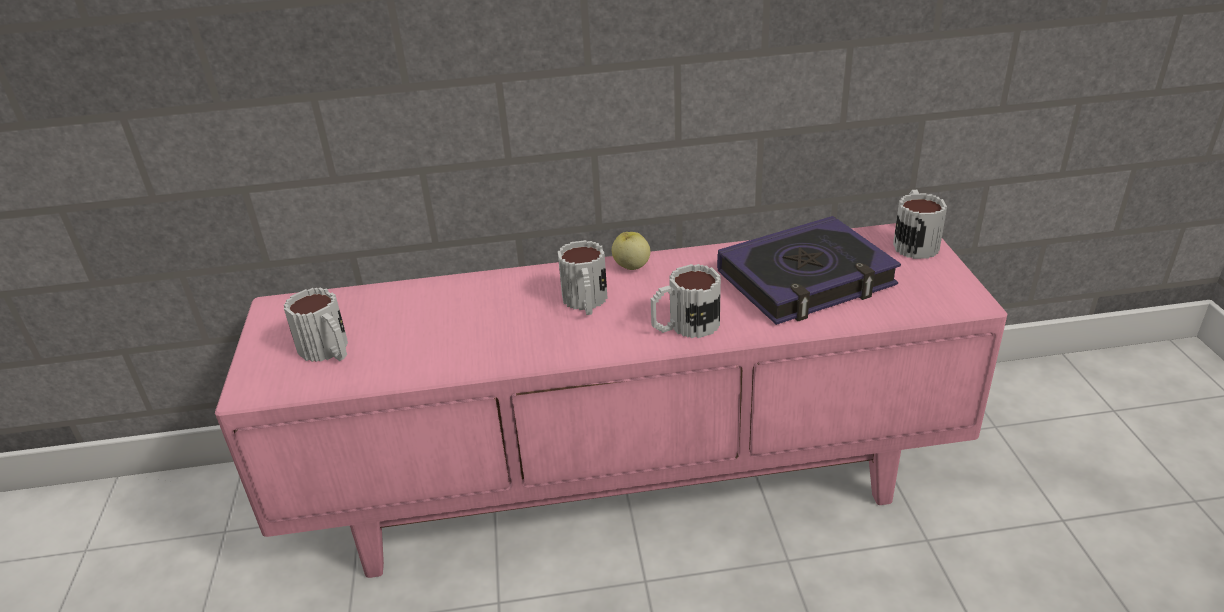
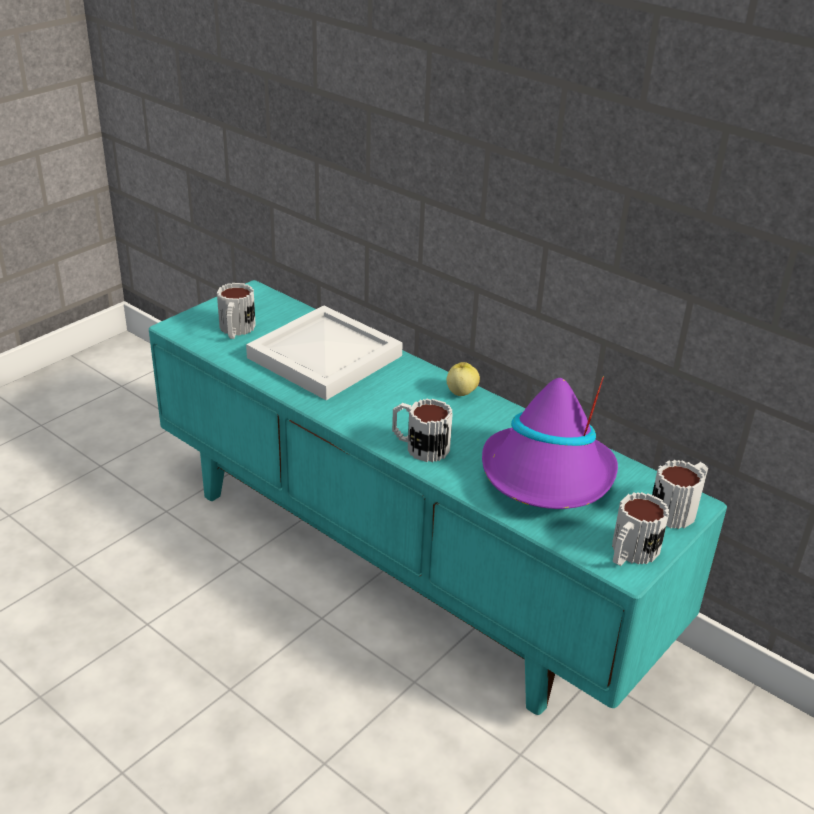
camera: 45 degrees right, 0 degrees up
pink tv stand [215,223,1007,578] -> turquoise tv stand [149,280,727,715]
mug [558,240,608,315] -> mug moved to [612,492,669,566]
book [717,216,901,325] -> purple hat [482,377,618,509]
none -> white tray [246,306,403,400]

